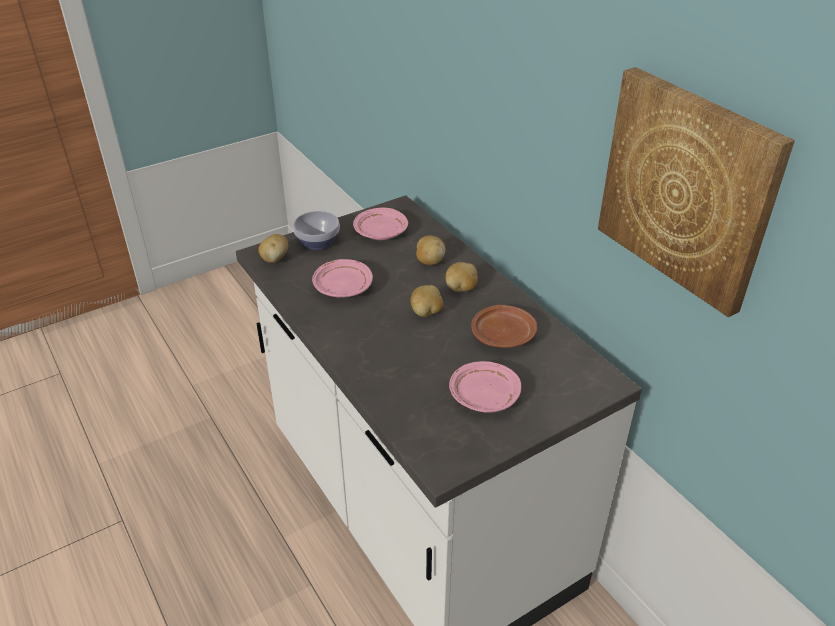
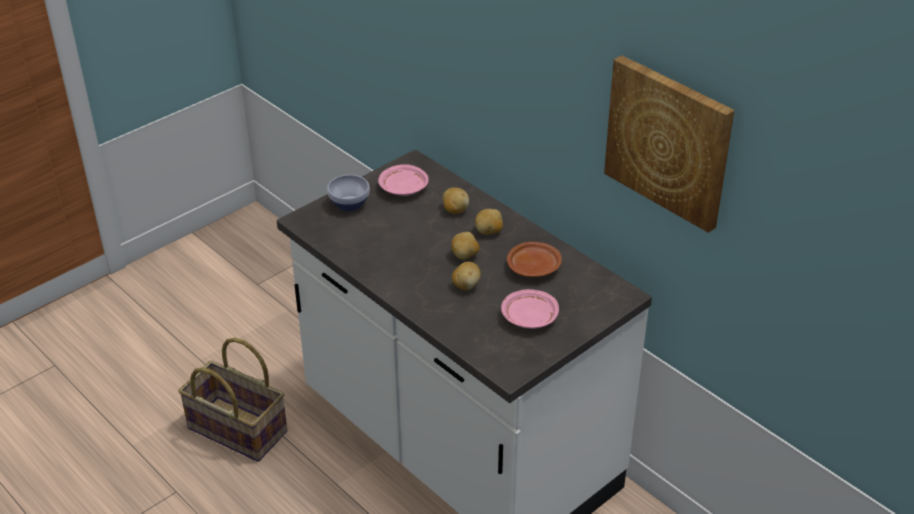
camera: 10 degrees left, 0 degrees up
potato [258,234,288,263] -> potato moved to [452,262,481,290]
pink plate [312,259,373,298] -> none
none -> basket [178,338,288,462]

